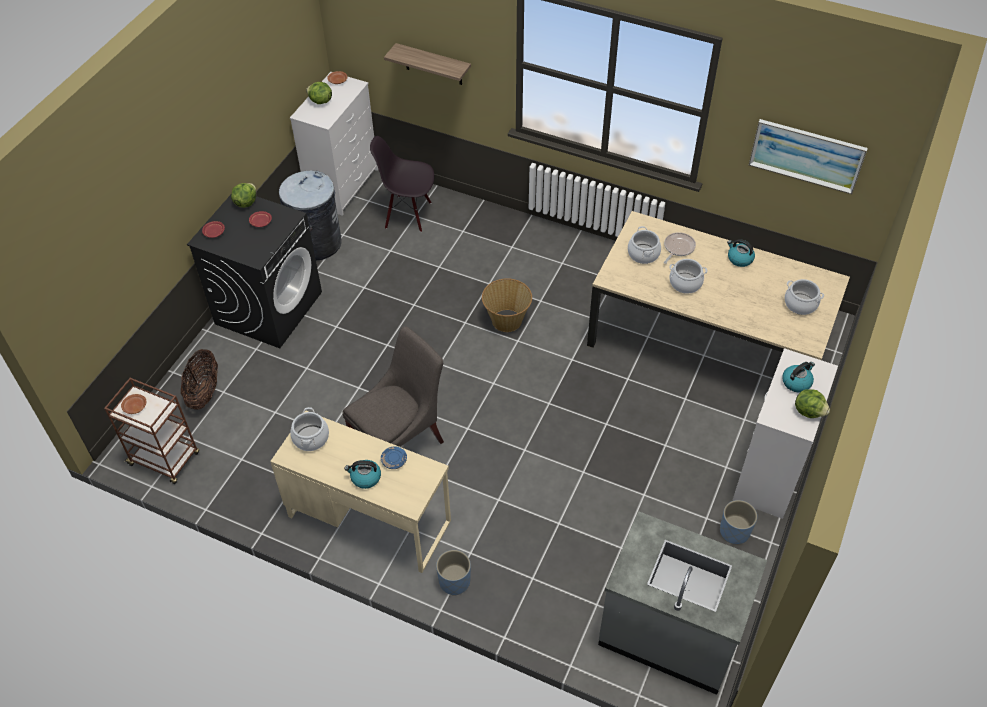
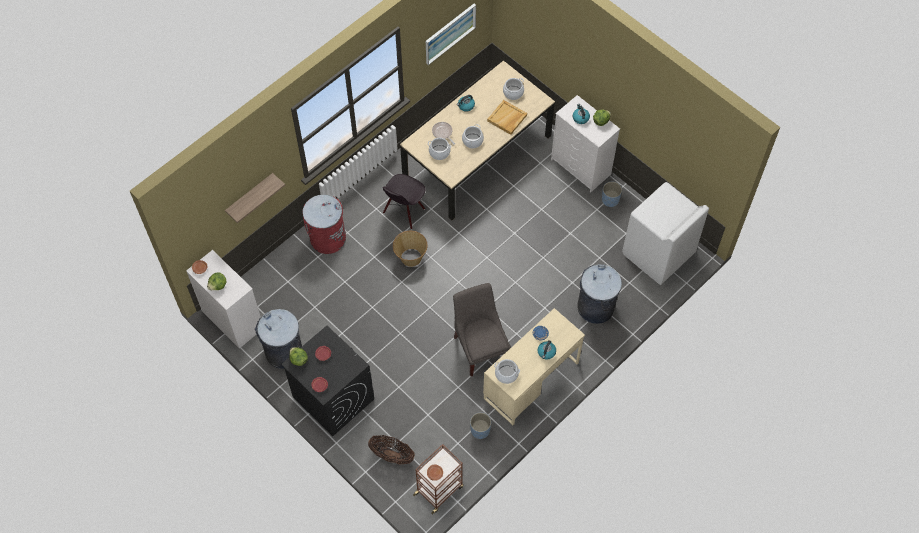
camera: 70 degrees left, 10 degrees up
black chair [370,136,434,232] -> black chair moved to [383,174,425,229]
blue planter [436,550,471,596] -> blue planter moved to [470,412,491,439]
grey counter [598,511,767,695] -> white washing machine [622,182,709,285]
none -> red trash can [302,195,346,254]
none -> beige tray [487,100,527,135]
none -> grey trash can [577,264,622,324]

